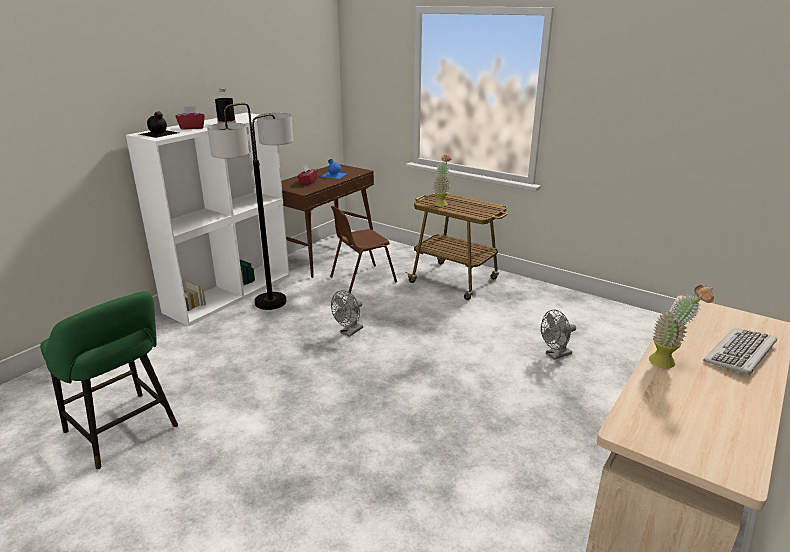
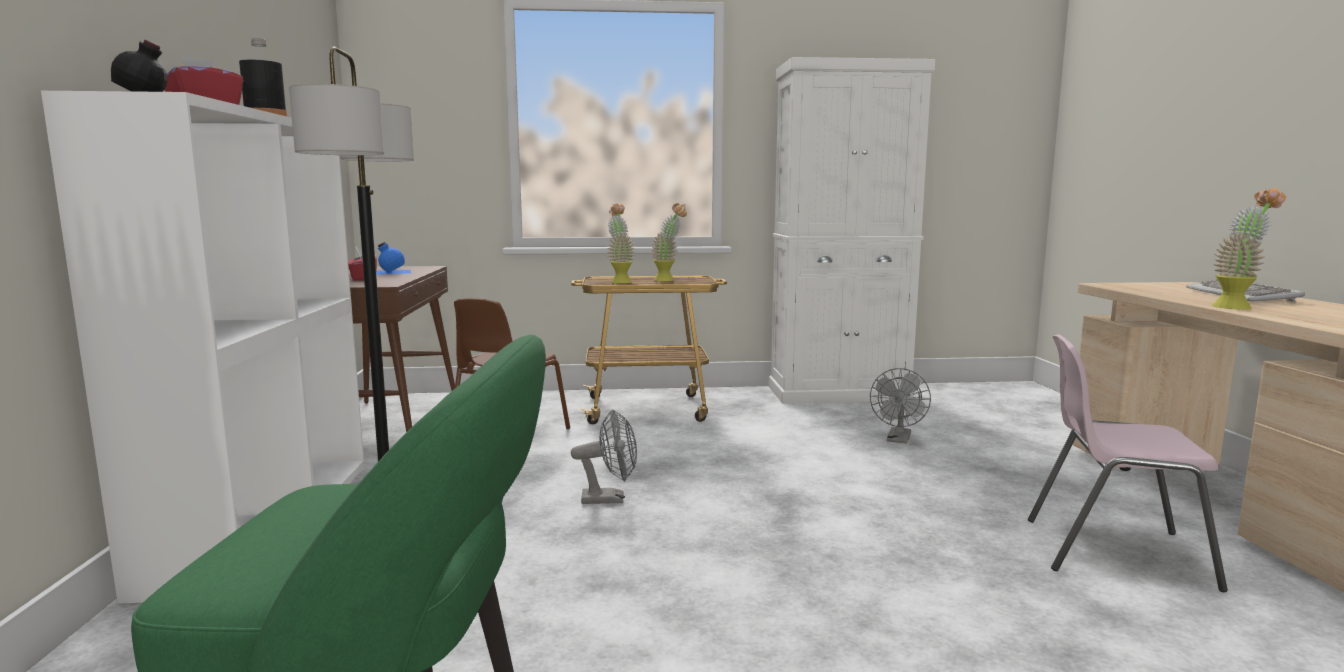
camera: 40 degrees left, 15 degrees down
grey fan [331,290,363,337] -> grey fan turned 90 degrees counterclockwise [571,409,637,504]
none -> potted plant [652,203,687,281]
none -> white cabinet [769,57,935,404]
none -> pink chair [1028,334,1228,592]

